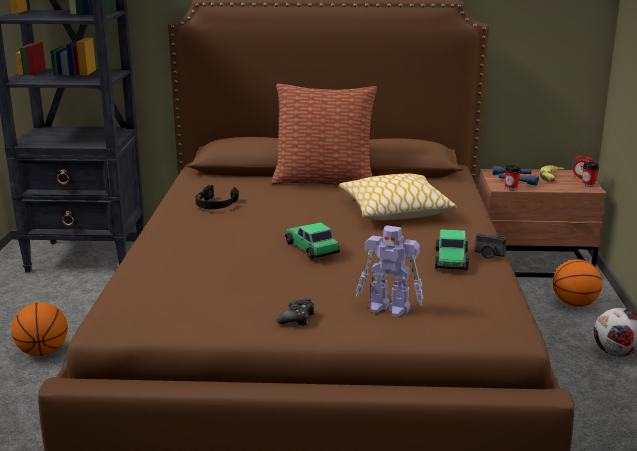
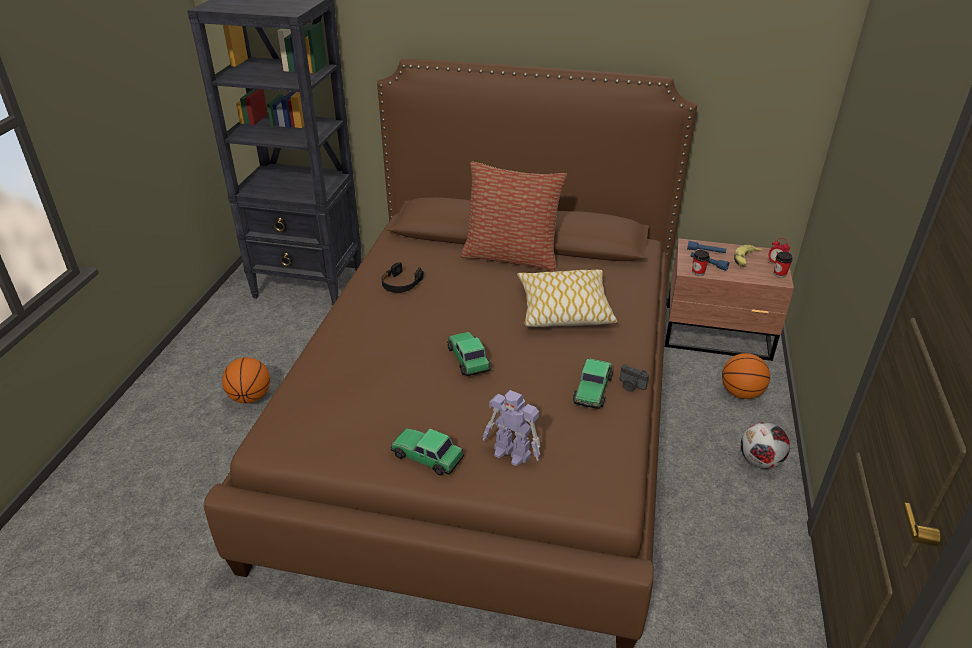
camera: 10 degrees right, 15 degrees up
black game controller [277,298,315,326] -> toy car [390,428,464,475]

